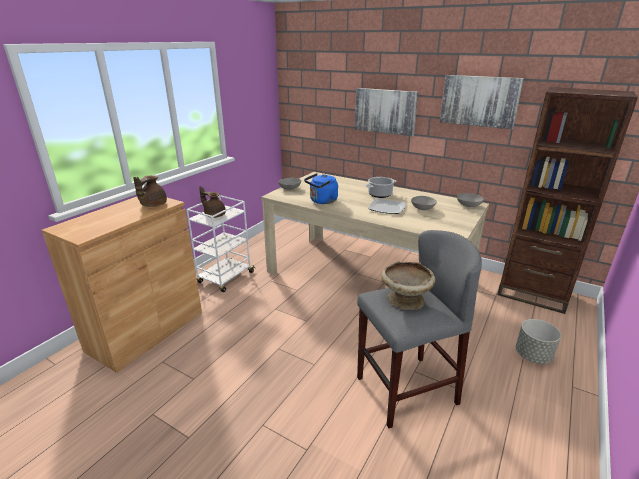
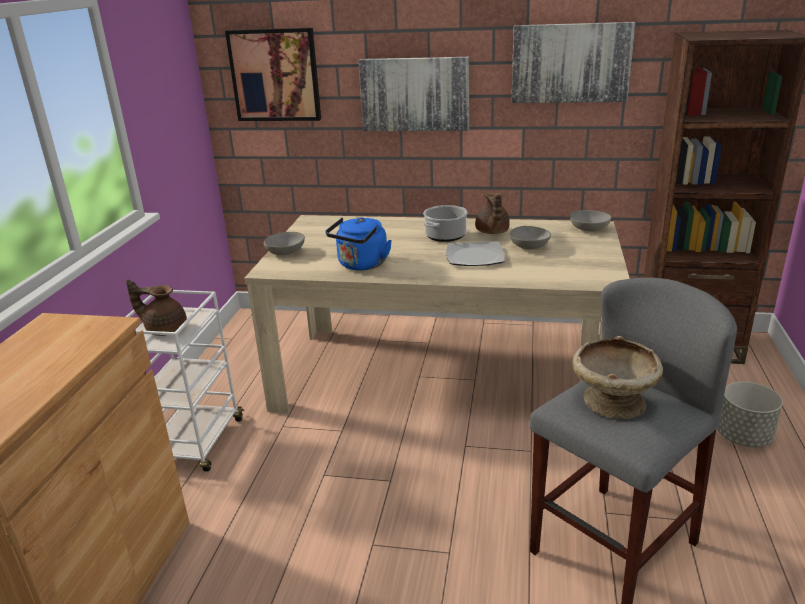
camera: 20 degrees left, 0 degrees up
brown teapot [133,175,167,207] -> brown teapot moved to [475,193,510,234]
none -> picture [225,28,321,121]

